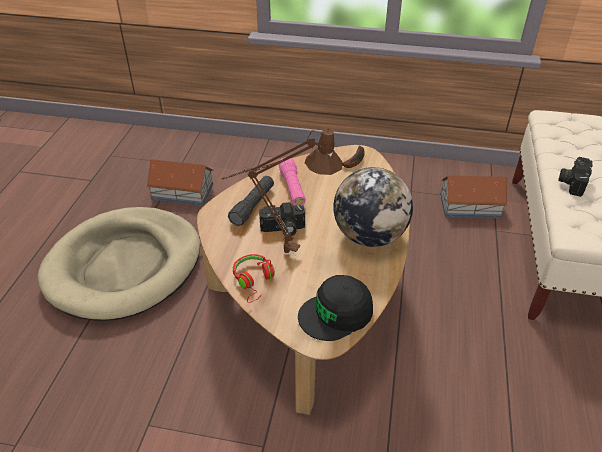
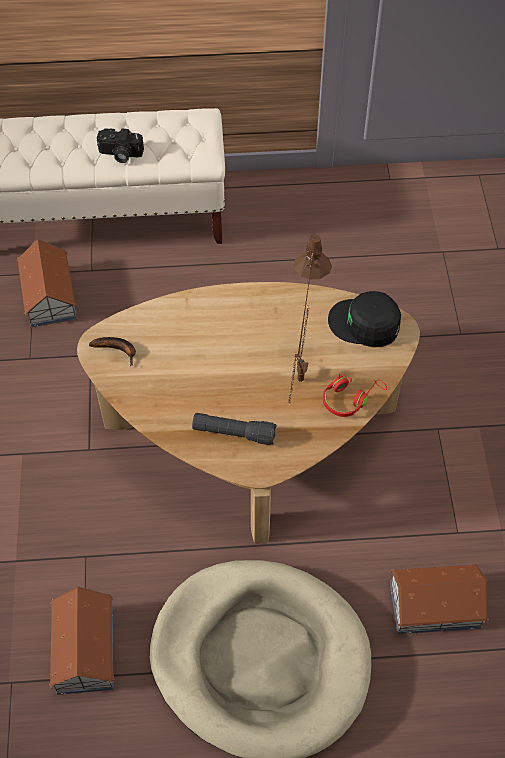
camera: 105 degrees left, 15 degrees up
camera [259,202,305,236] -> none
pink flashlight [279,157,306,206] -> none
black cap [298,275,373,341] -> black cap turned 150 degrees clockwise [328,291,401,347]
globe [333,167,413,247] -> none
none -> toy house [390,564,489,634]

